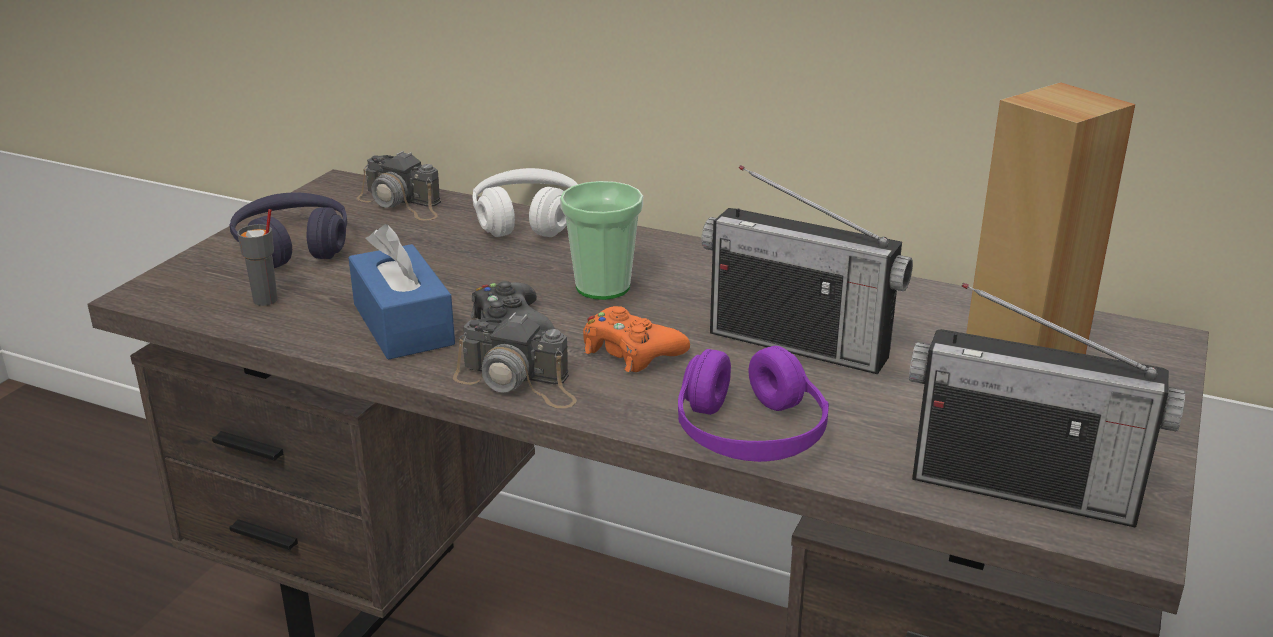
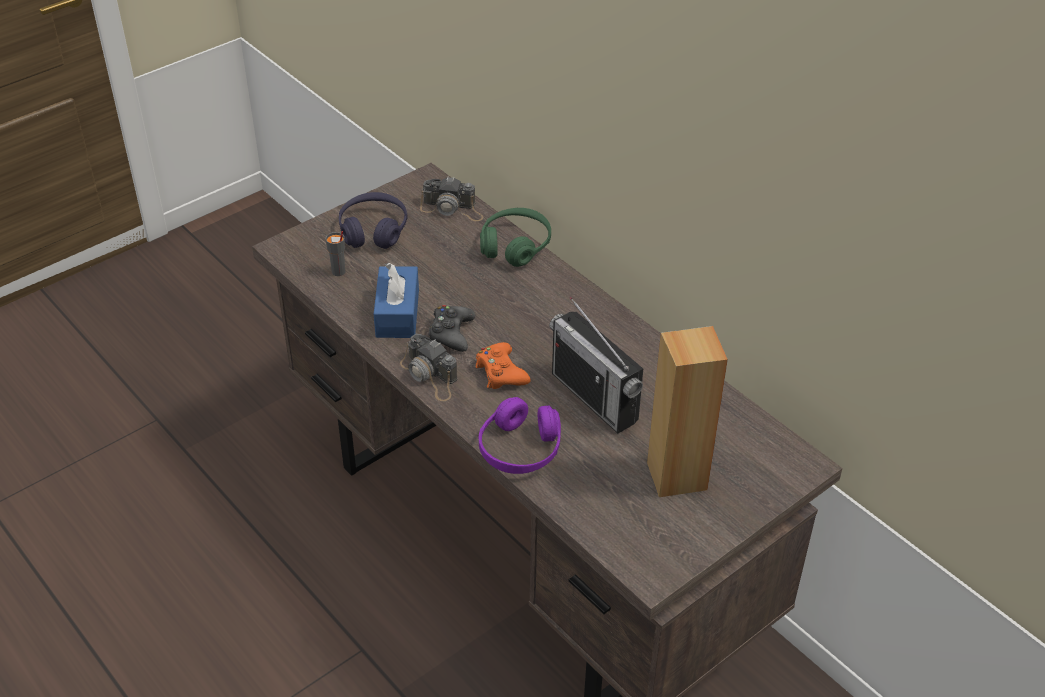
camera: 25 degrees right, 15 degrees up
camera [356,151,441,221] -> camera turned 45 degrees counterclockwise [420,176,483,221]
white headphones [473,168,578,237] -> green headphones [480,208,551,267]
cup [560,181,643,300] -> none
radio [909,282,1185,527] -> none

